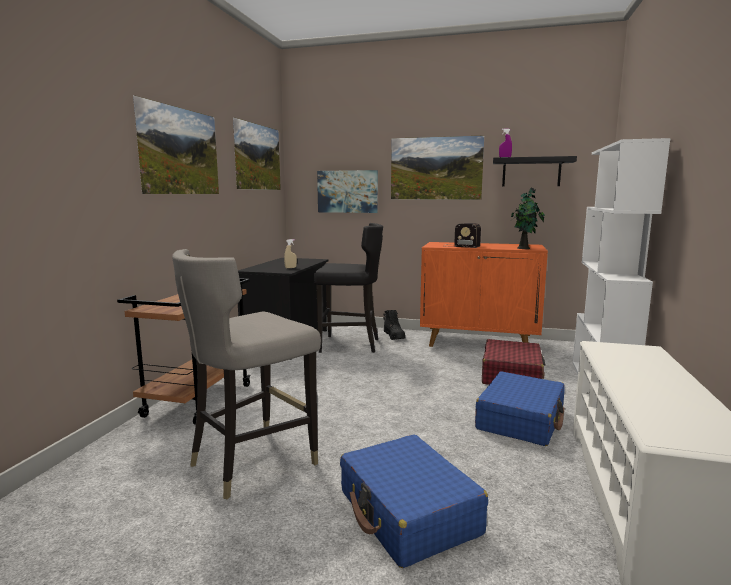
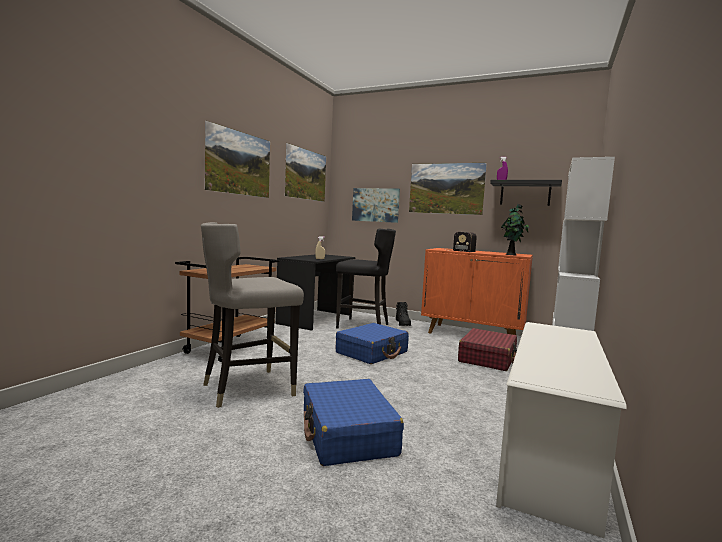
camera: 10 degrees right, 5 degrees down
blue suitcase [475,371,565,446] -> blue suitcase moved to [336,323,409,364]

